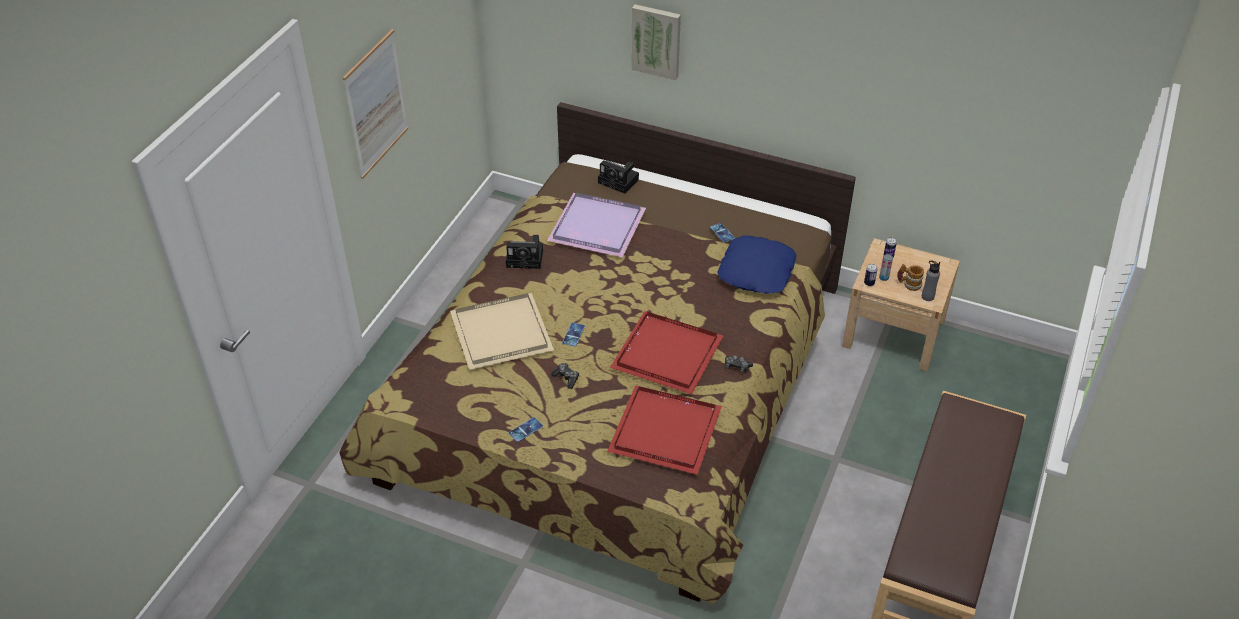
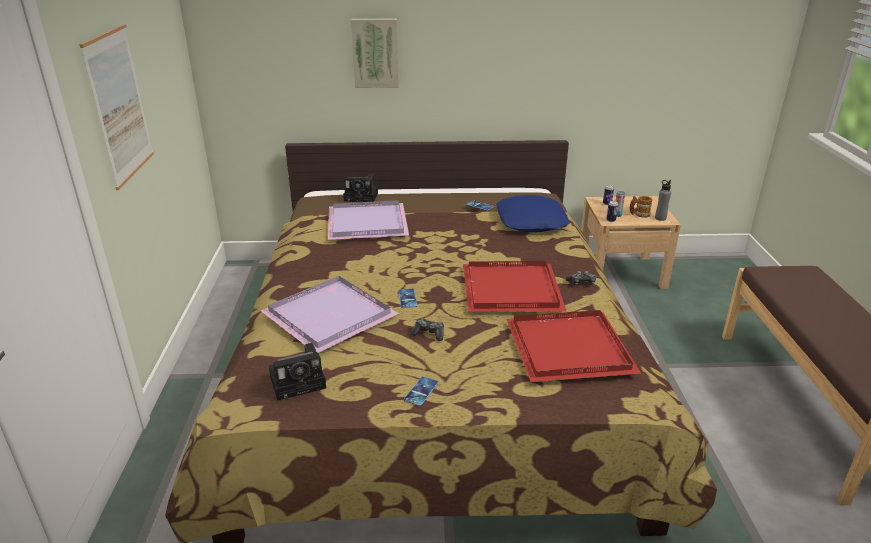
camera: 25 degrees left, 15 degrees down
beige tray [450,293,554,370] -> purple tray [261,276,399,353]
camera [506,235,543,269] -> camera moved to [269,343,326,400]

